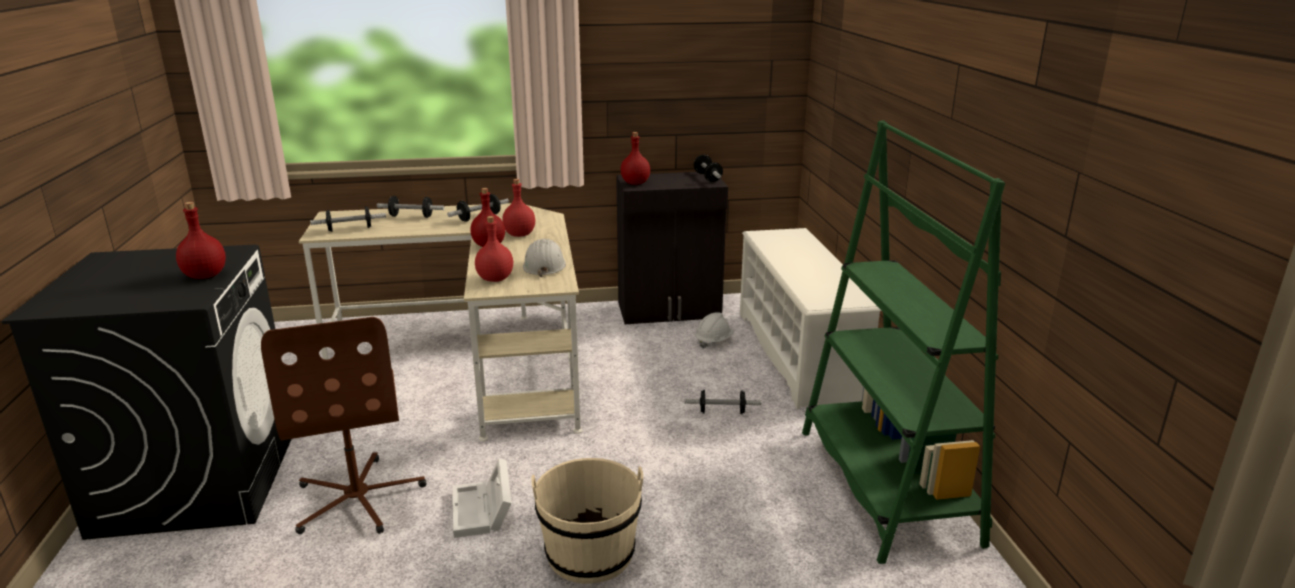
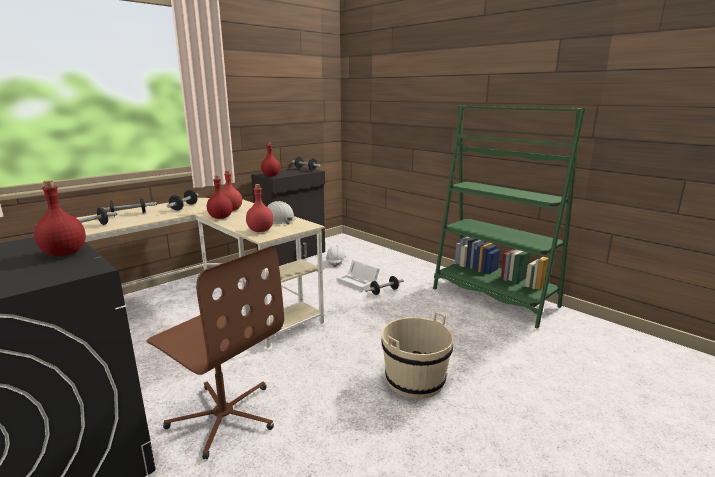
camera: 35 degrees left, 5 degrees down
white storage box [452,458,512,538] -> white storage box moved to [337,260,380,291]
white shoe rack [740,228,882,409] -> none

